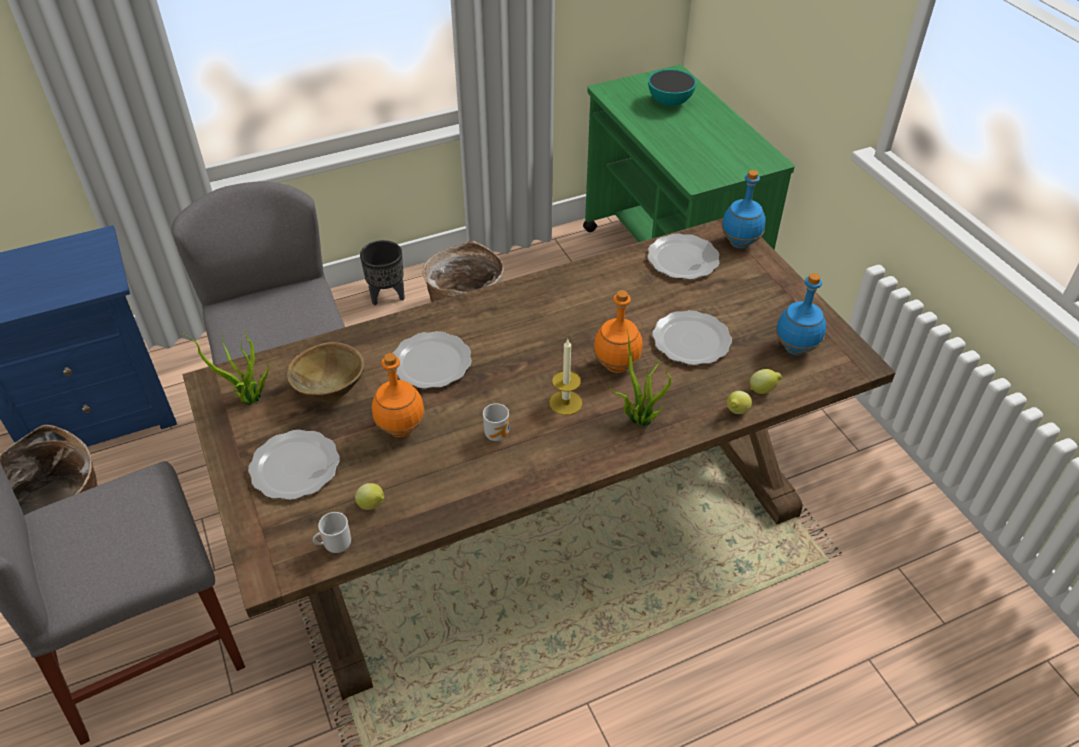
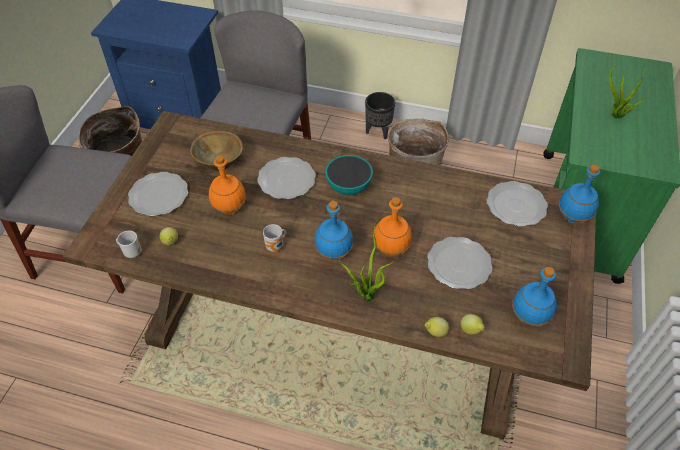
camera: 40 degrees right, 5 degrees up
potted plant [183,328,269,405] -> potted plant moved to [609,54,644,119]
candle [550,339,582,415] -> blue bottle [315,201,353,260]
bowl [648,69,697,106] -> bowl moved to [325,155,373,195]

